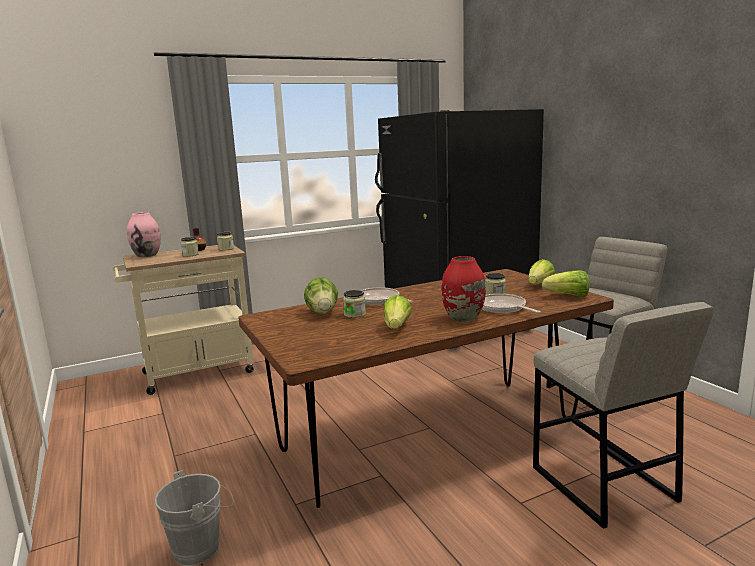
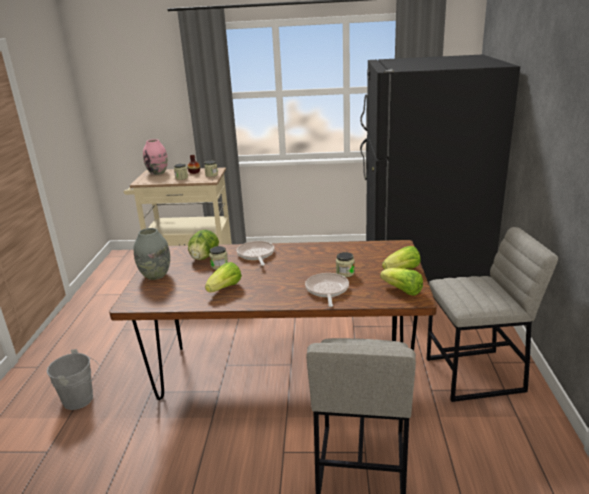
camera: 30 degrees right, 10 degrees up
red vase [441,256,486,322] -> none
none -> grey vase [133,228,170,280]

